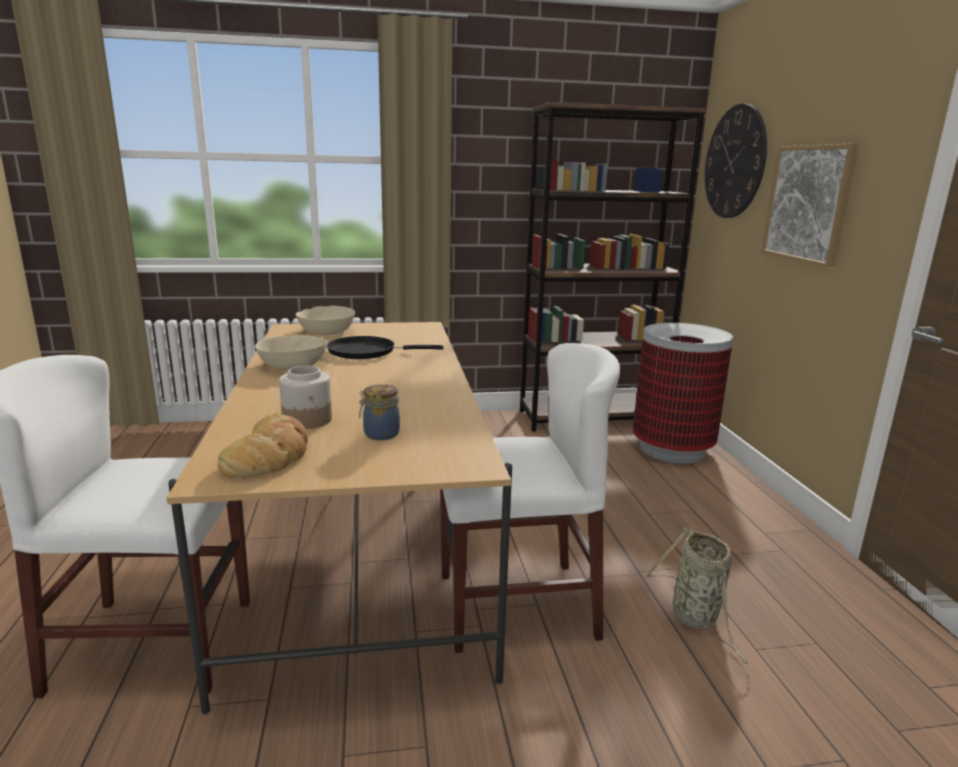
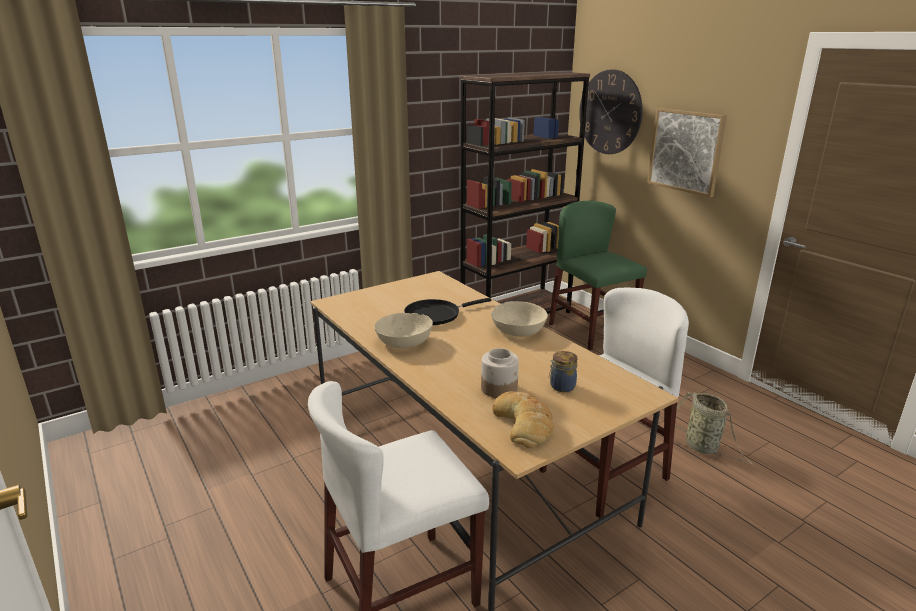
camera: 25 degrees left, 5 degrees up
beige bowl [296,306,355,335] -> beige bowl moved to [491,301,548,337]
trash can [633,323,733,464] -> green chair [549,201,647,350]

